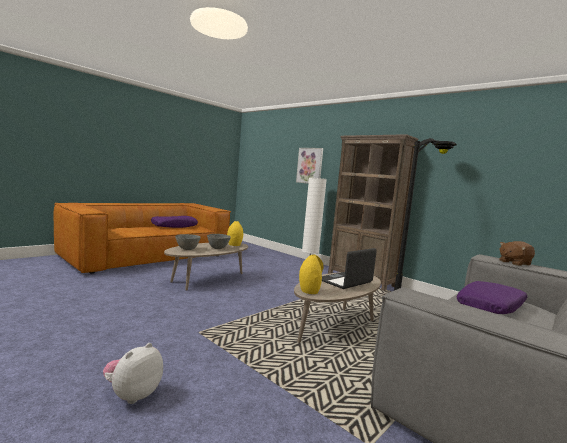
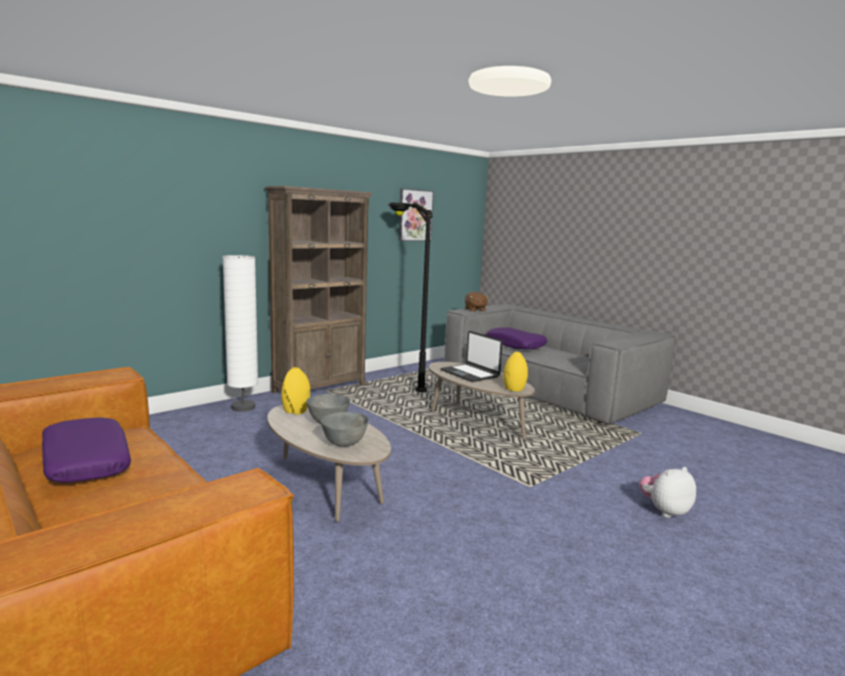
camera: 85 degrees left, 5 degrees up
plush toy [103,343,163,404] -> plush toy turned 120 degrees clockwise [639,467,696,518]
picture [296,148,323,184] -> picture moved to [399,188,434,241]

